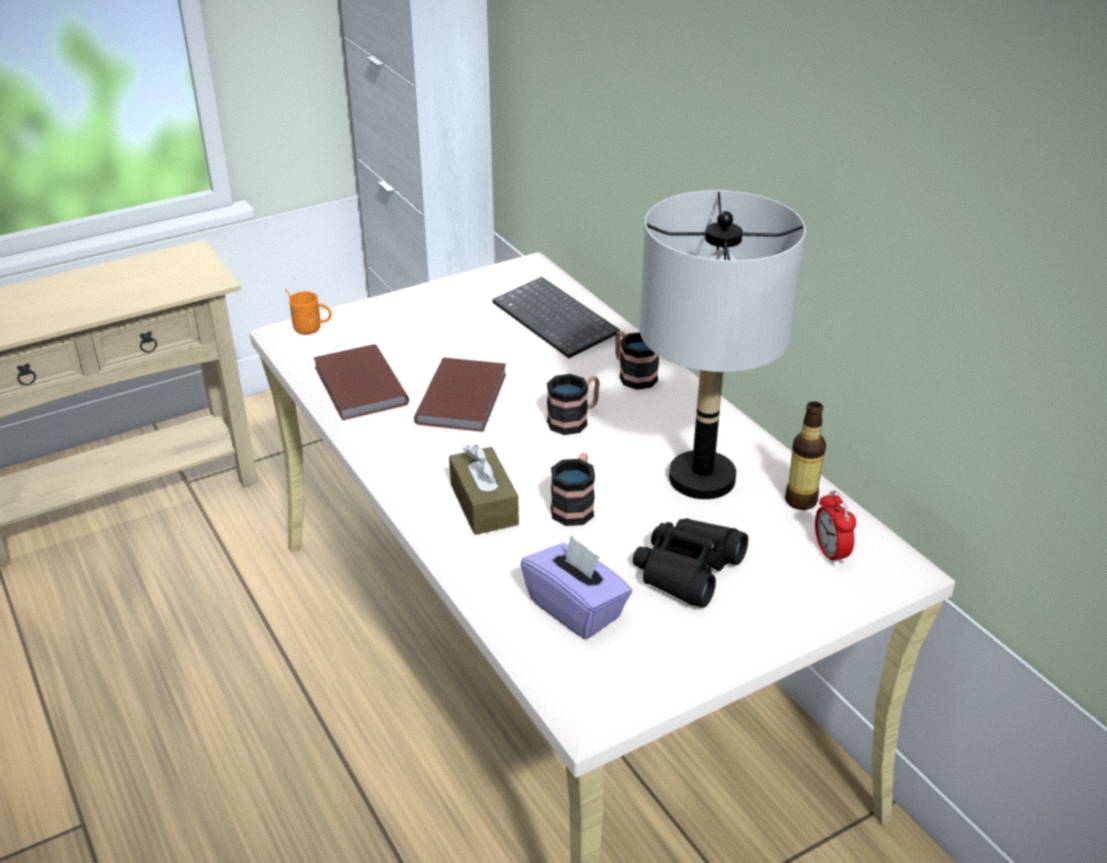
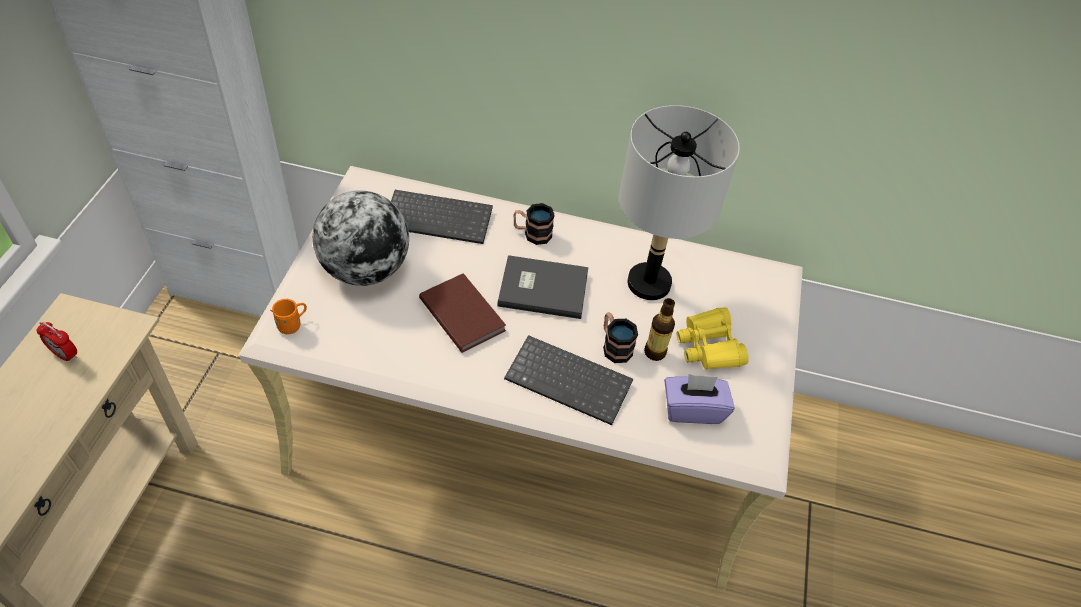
camera: 50 degrees left, 15 degrees up
brown book [313,344,409,420] -> none
brown tissue box [449,445,519,535] -> keyboard [504,335,633,425]
mug [547,374,600,435] -> grey book [497,255,589,319]
black binoculars [633,518,748,608] -> yellow binoculars [677,307,749,370]
bottle [785,401,826,510] -> bottle moved to [644,298,675,361]
alarm clock [815,490,856,565] -> alarm clock moved to [36,322,77,363]
none -> globe [312,190,409,286]

